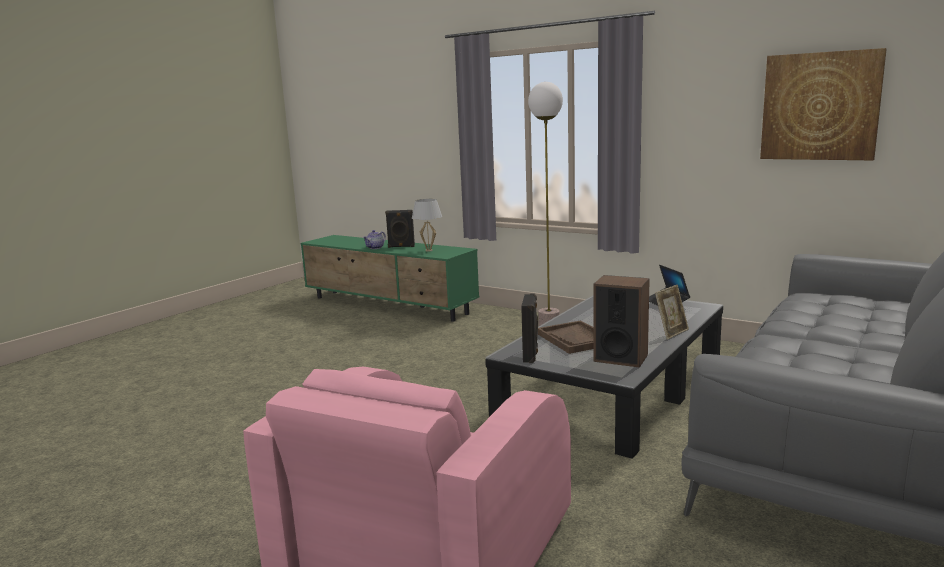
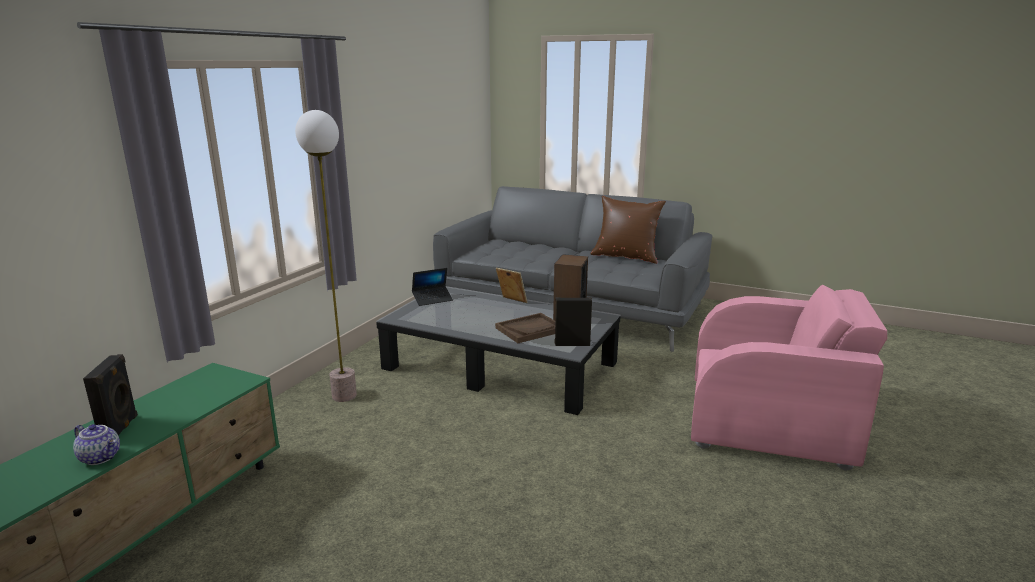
camera: 100 degrees left, 5 degrees up
white table lamp [412,199,442,252] -> none
picture [760,48,887,160] -> none
none -> brown pillow [590,196,666,264]

